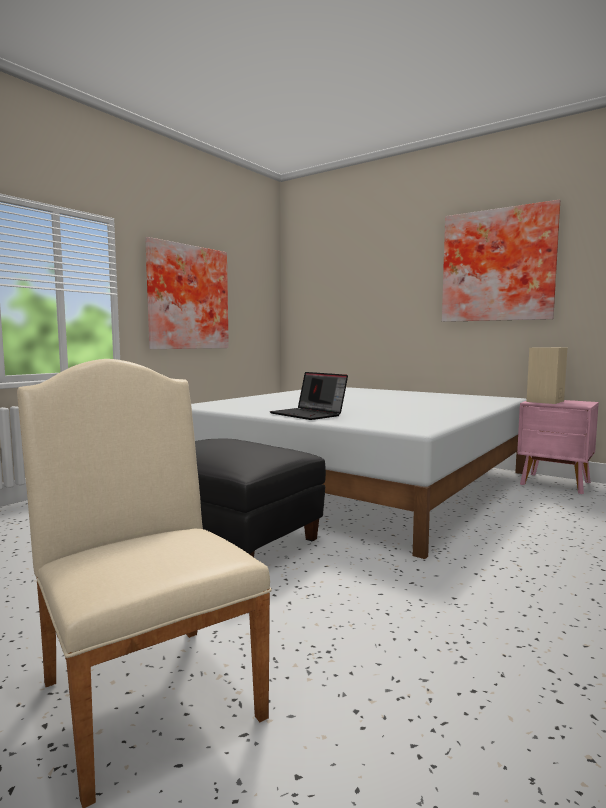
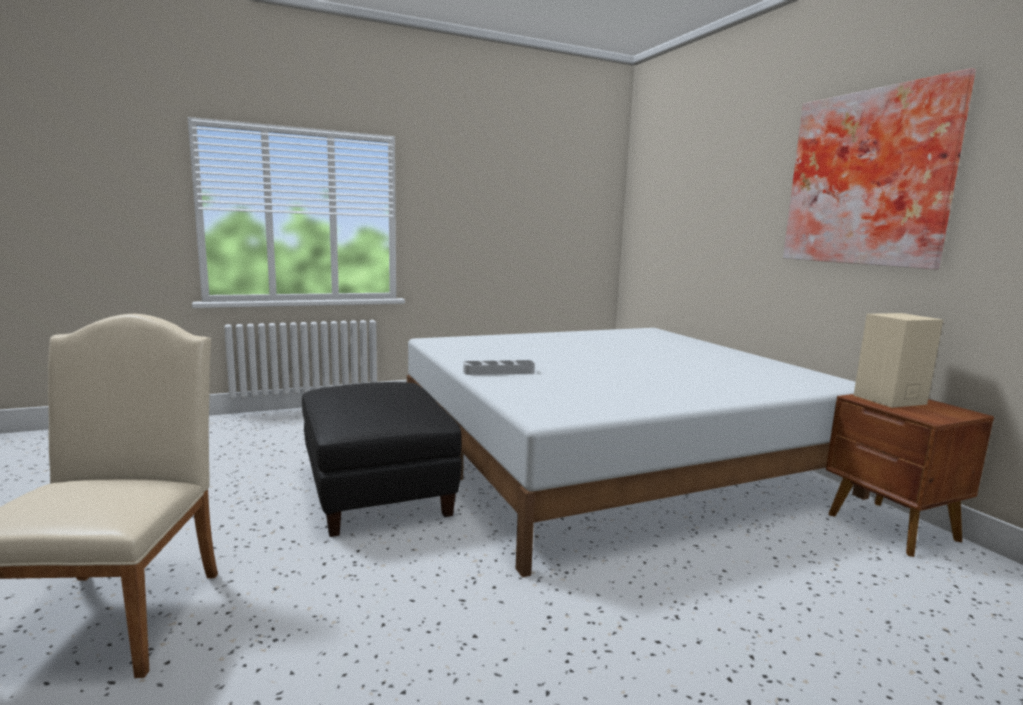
camera: 30 degrees right, 5 degrees up
picture [145,237,229,349] -> none
laptop [270,372,348,420] -> grey tray [463,360,535,375]
pink nightstand [517,400,599,494] -> brown nightstand [826,394,994,557]

